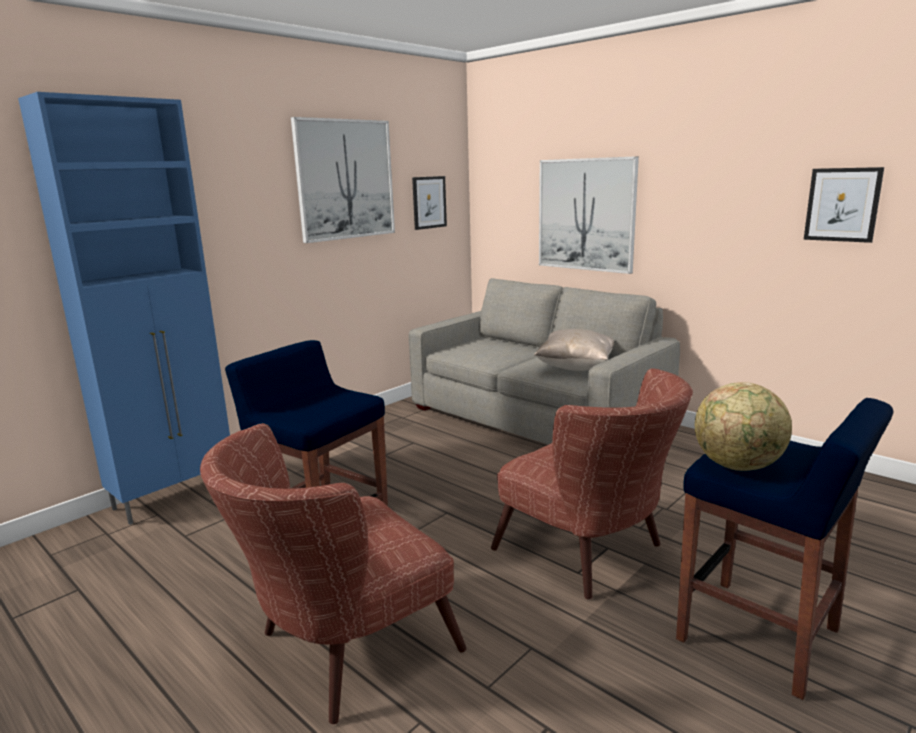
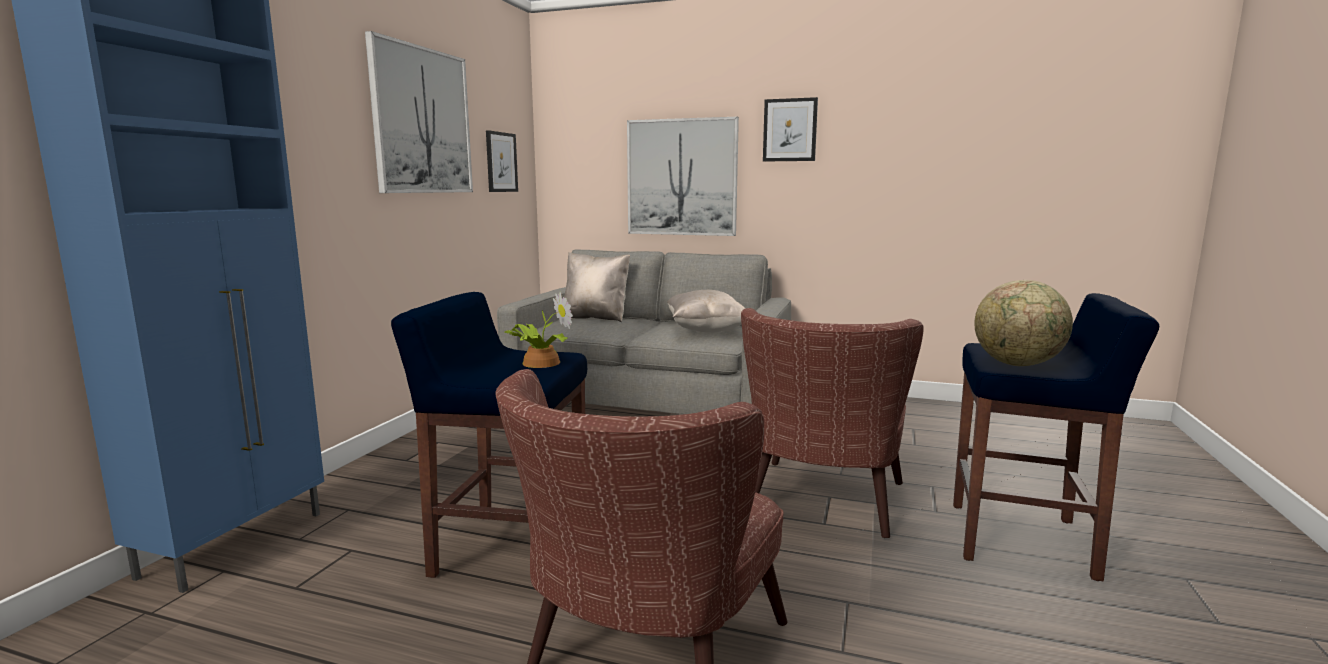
camera: 25 degrees left, 5 degrees down
brown armchair [491,368,693,599] -> brown armchair turned 90 degrees clockwise [741,308,924,539]
picture [804,167,884,243] -> picture moved to [763,97,818,162]
none -> potted plant [505,292,573,368]
none -> beige pillow [564,252,630,322]

